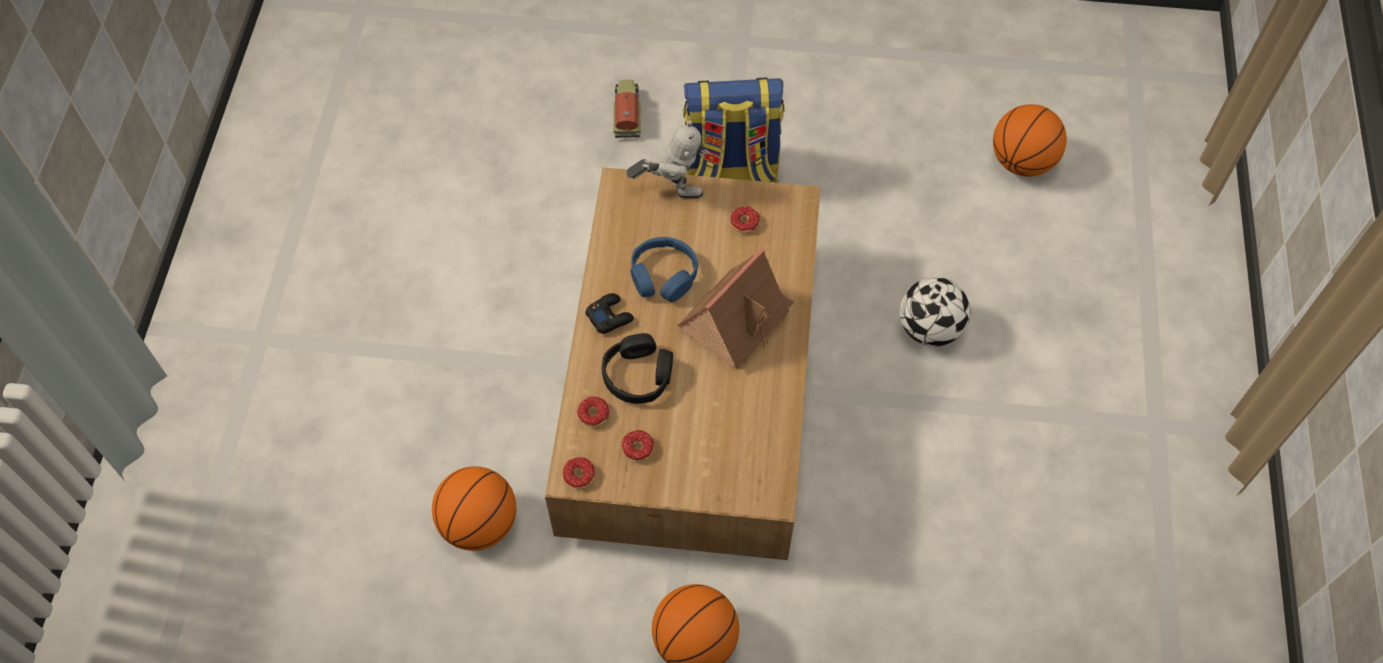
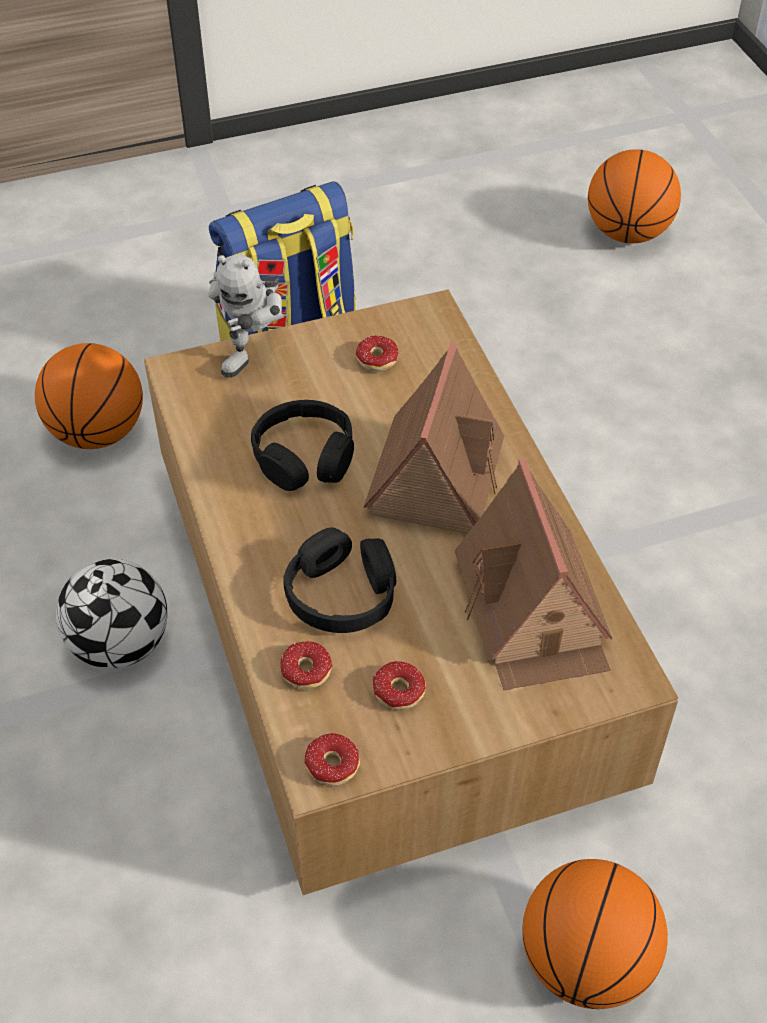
camera: 25 degrees left, 10 degrees down
basketball [432,466,516,551] -> basketball moved to [35,343,143,449]
black game controller [585,293,634,334] -> none
toy truck [613,80,641,138] -> none
toy robot [627,120,710,198] -> toy robot turned 135 degrees clockwise [208,253,284,378]
blue headphones [630,237,698,302] -> black headphones [251,400,354,491]
football [900,277,970,347] -> football moved to [56,559,167,669]
none -> toy house [455,458,612,690]

